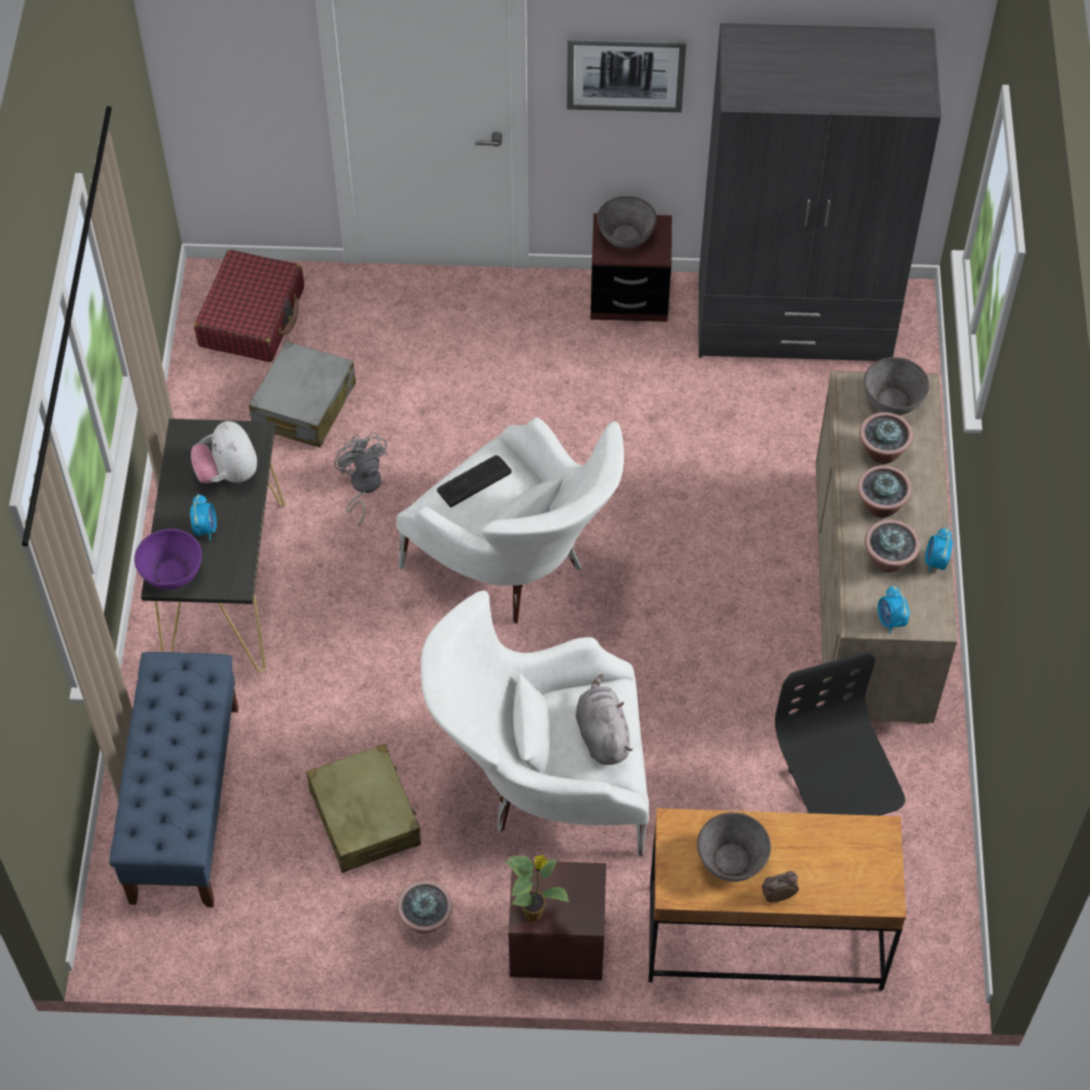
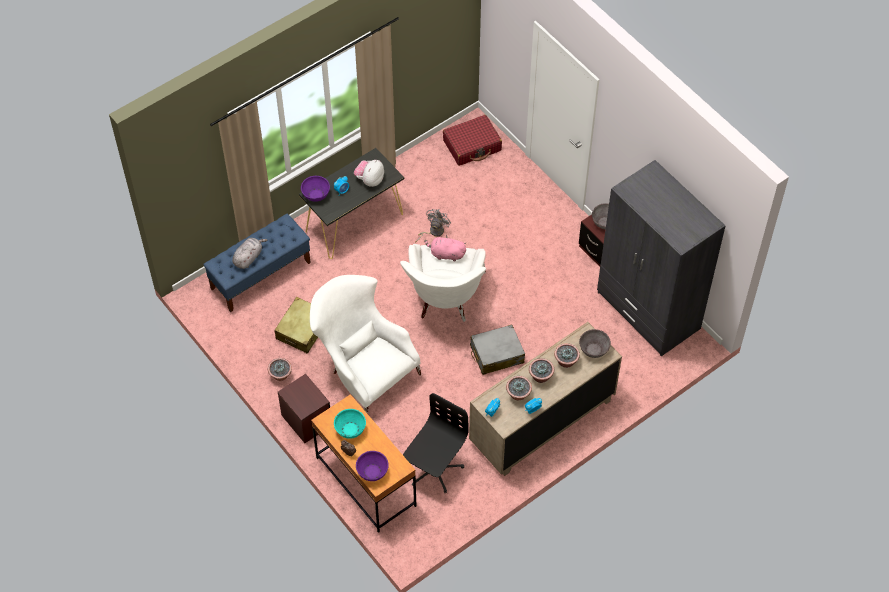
camera: 50 degrees right, 0 degrees up
grey suitcase [249,341,356,448] -> grey suitcase moved to [470,325,525,375]
keyboard [437,455,512,507] -> pink plush toy [424,235,466,262]
potted plant [505,855,570,922] -> none
picture [567,37,686,112] -> none
grey plush toy [576,674,632,765] -> grey plush toy moved to [232,238,267,269]
grey bowl [697,812,771,882] -> turquoise bowl [334,409,366,439]
none -> purple bowl [356,451,389,481]

